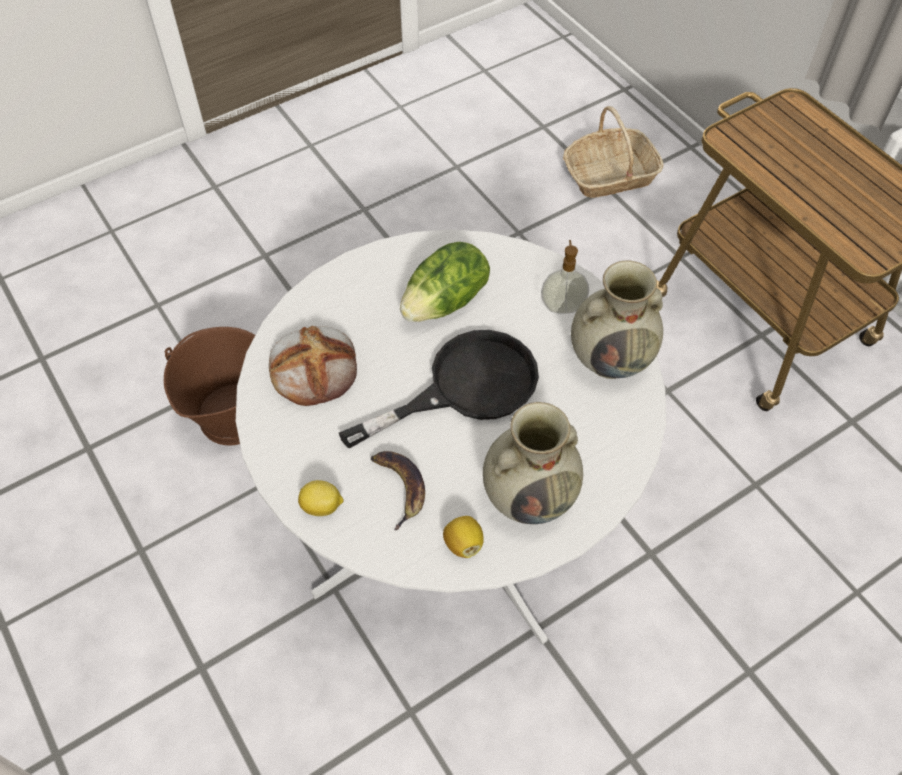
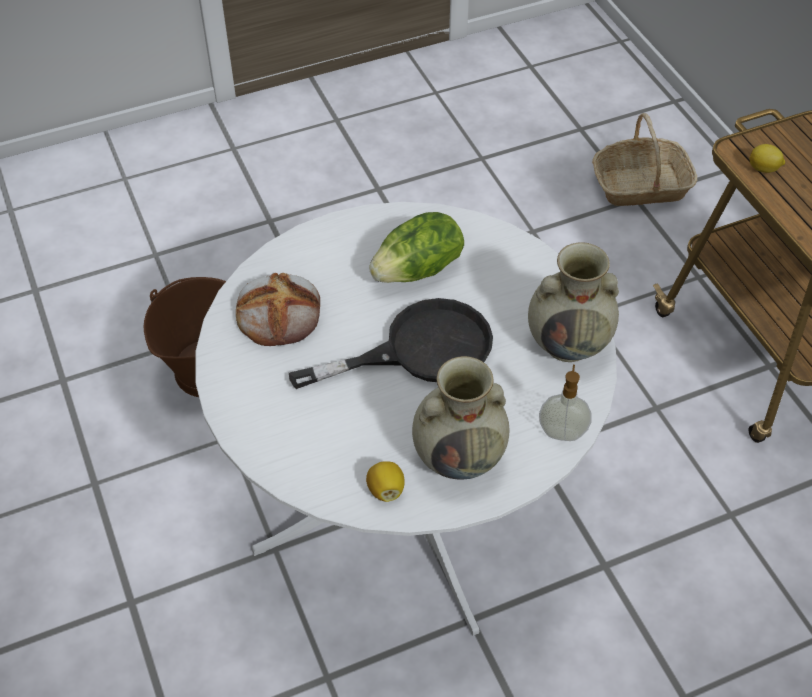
camera: 10 degrees right, 5 degrees down
lemon [298,480,344,516] -> lemon moved to [749,144,785,173]
banana [371,451,425,531] -> none
soap dispenser [541,240,589,314] -> soap dispenser moved to [539,365,592,441]

